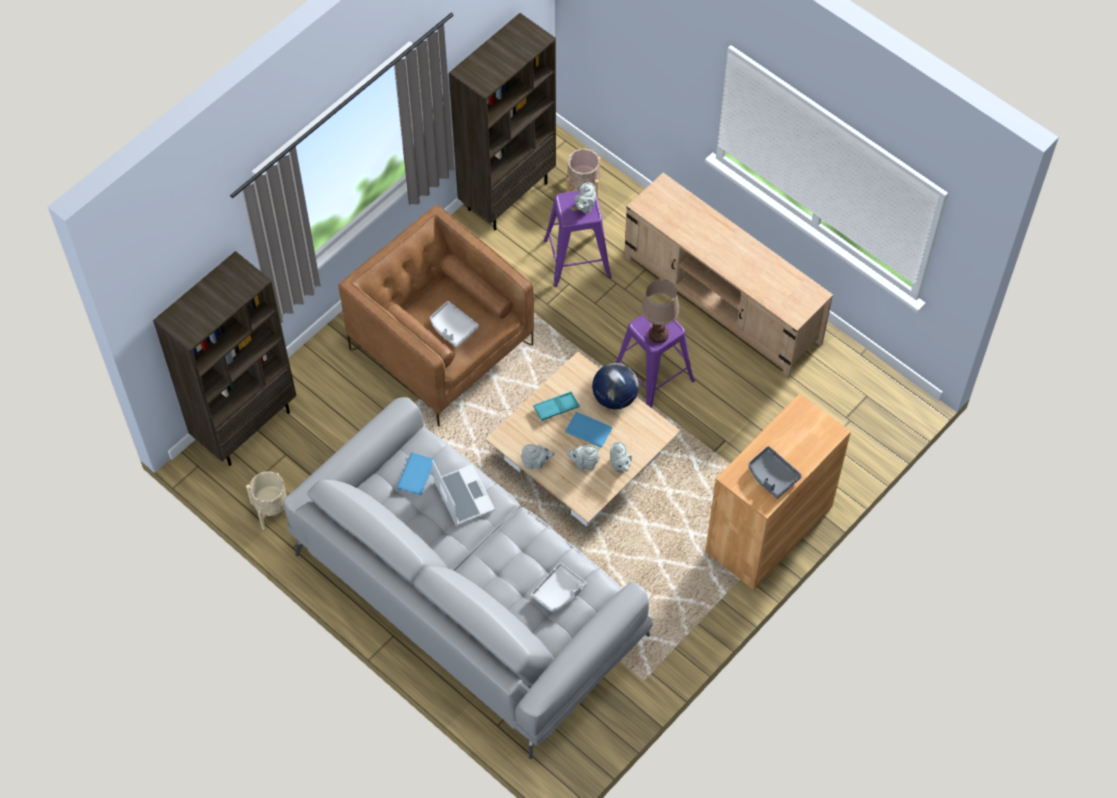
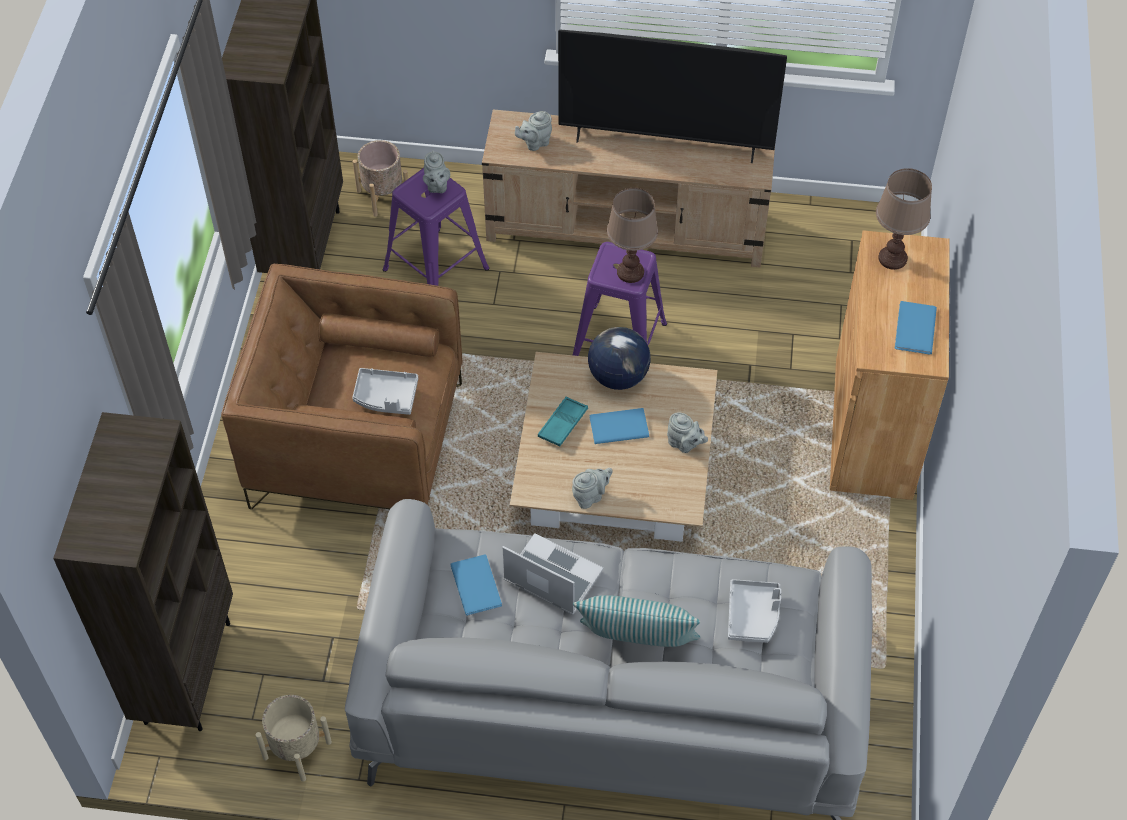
camera: 35 degrees left, 5 degrees down
grey teapot [566,445,600,471] -> grey teapot moved to [515,111,552,151]
grey tray [749,446,802,499] -> blue book [895,301,937,355]
none -> television [558,30,787,163]
none -> pillow [573,595,700,647]
none -> brown table lamp [876,168,932,270]

